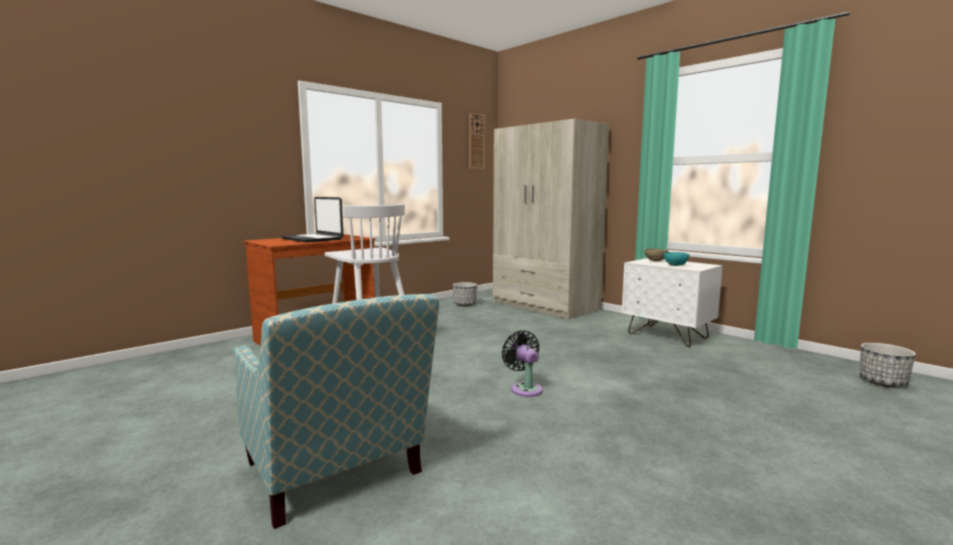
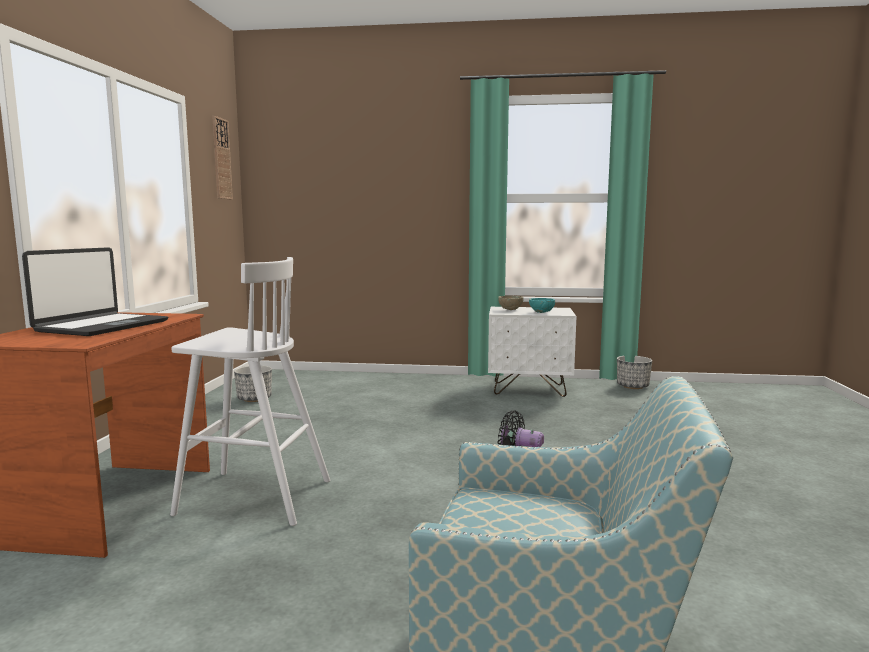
camera: 40 degrees left, 0 degrees up
laptop [281,197,343,243] -> laptop turned 75 degrees counterclockwise [22,247,168,336]
beige wardrobe [493,119,609,320] -> none
planter [859,343,916,387] -> planter moved to [617,356,652,389]

